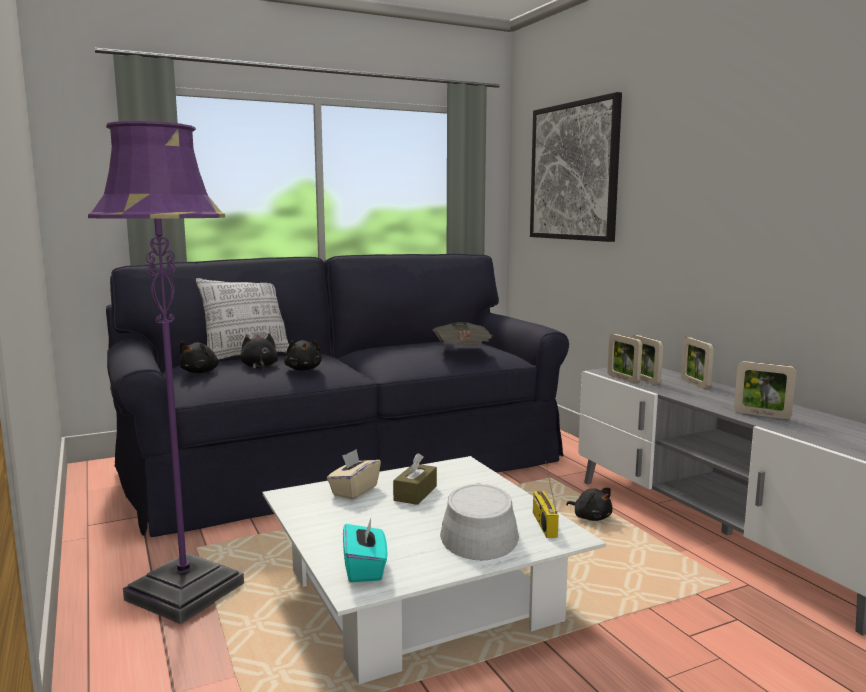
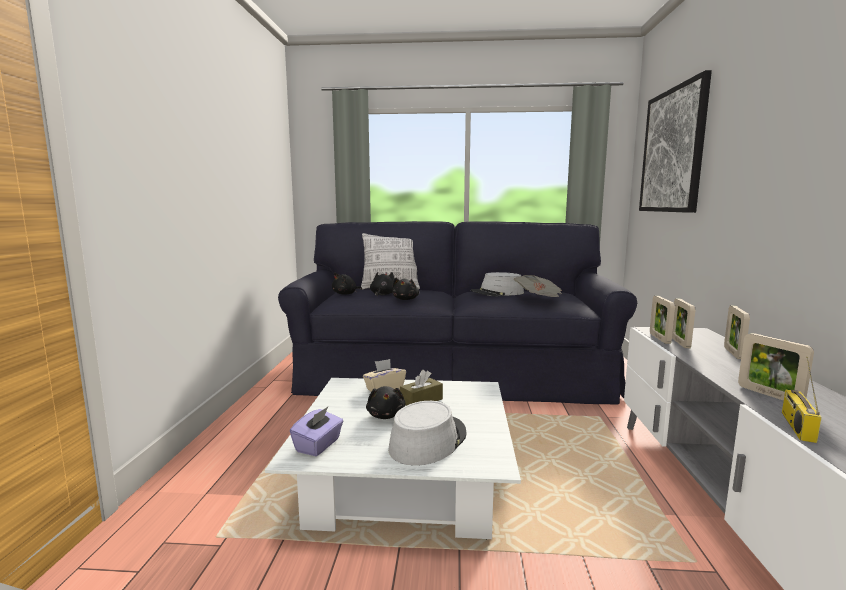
camera: 30 degrees right, 0 degrees up
purple floor lamp [88,121,244,624] -> none
turquoise tissue box [343,516,387,583] -> purple tissue box [290,407,343,456]
radio [533,461,559,538] -> radio moved to [782,357,822,443]
black plush toy [566,487,613,521] -> black plush toy moved to [366,386,405,419]
none -> grey hat [471,272,524,296]

